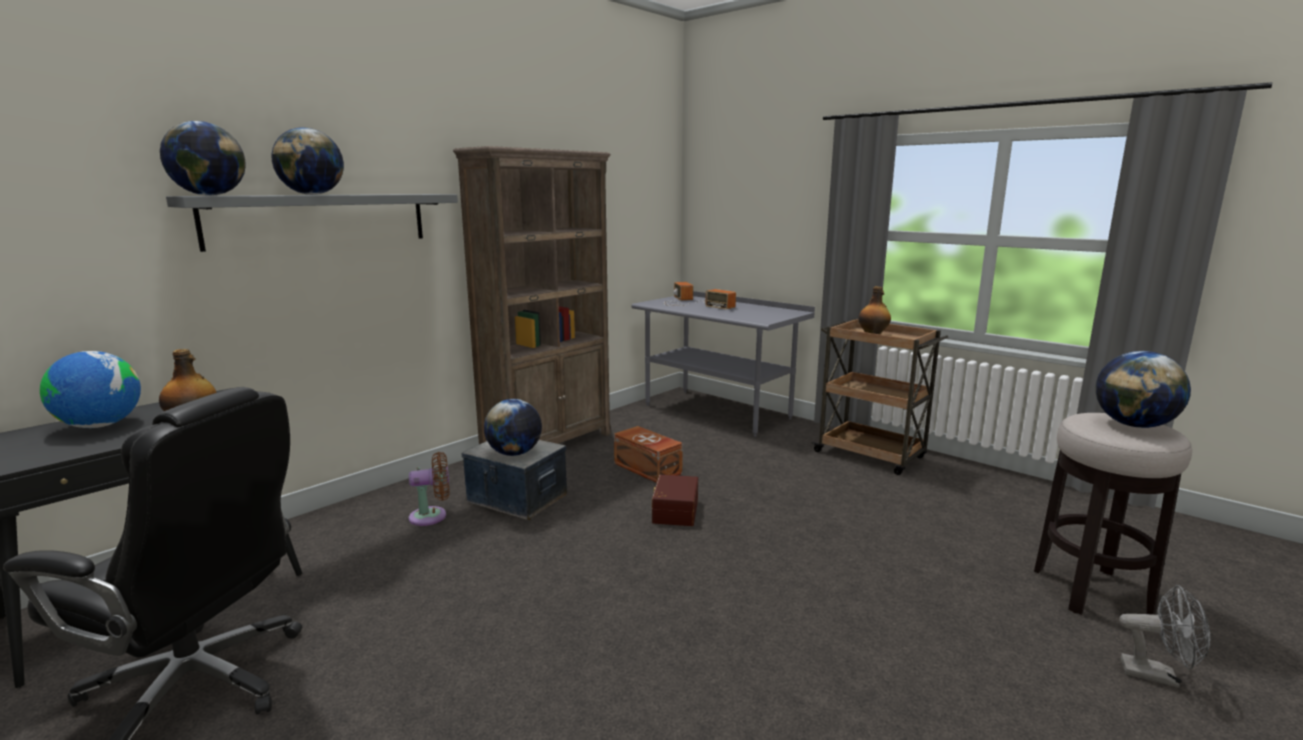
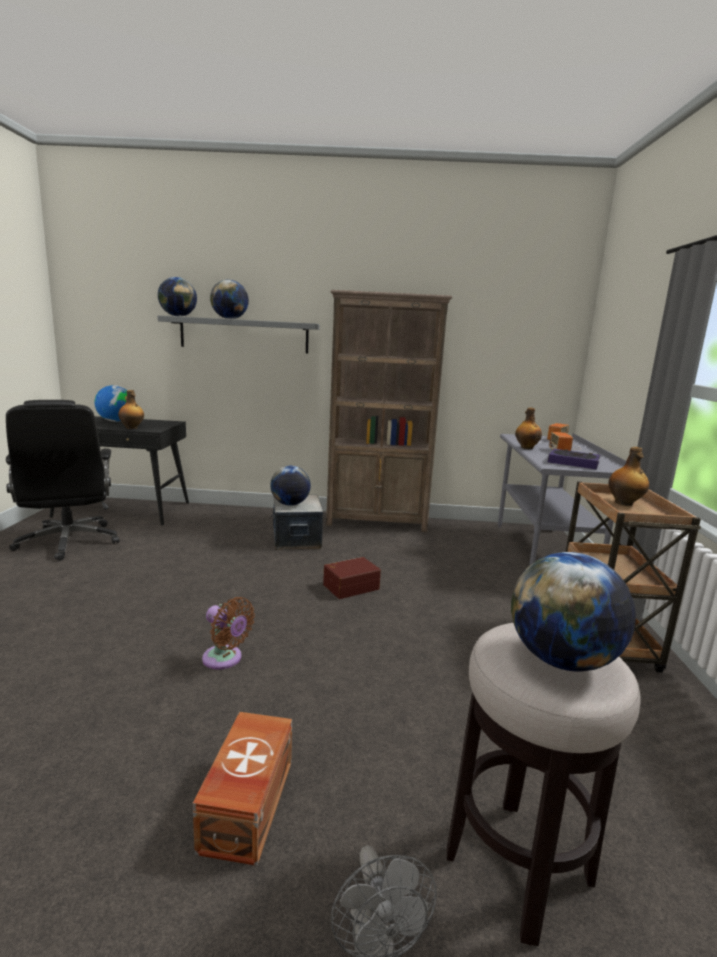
camera: 50 degrees right, 0 degrees up
brown fan [409,452,449,526] -> brown fan moved to [202,597,255,670]
brown storage box [614,426,683,483] -> brown storage box moved to [193,712,292,866]
none -> bottle [515,408,542,449]
none -> book [548,449,601,469]

